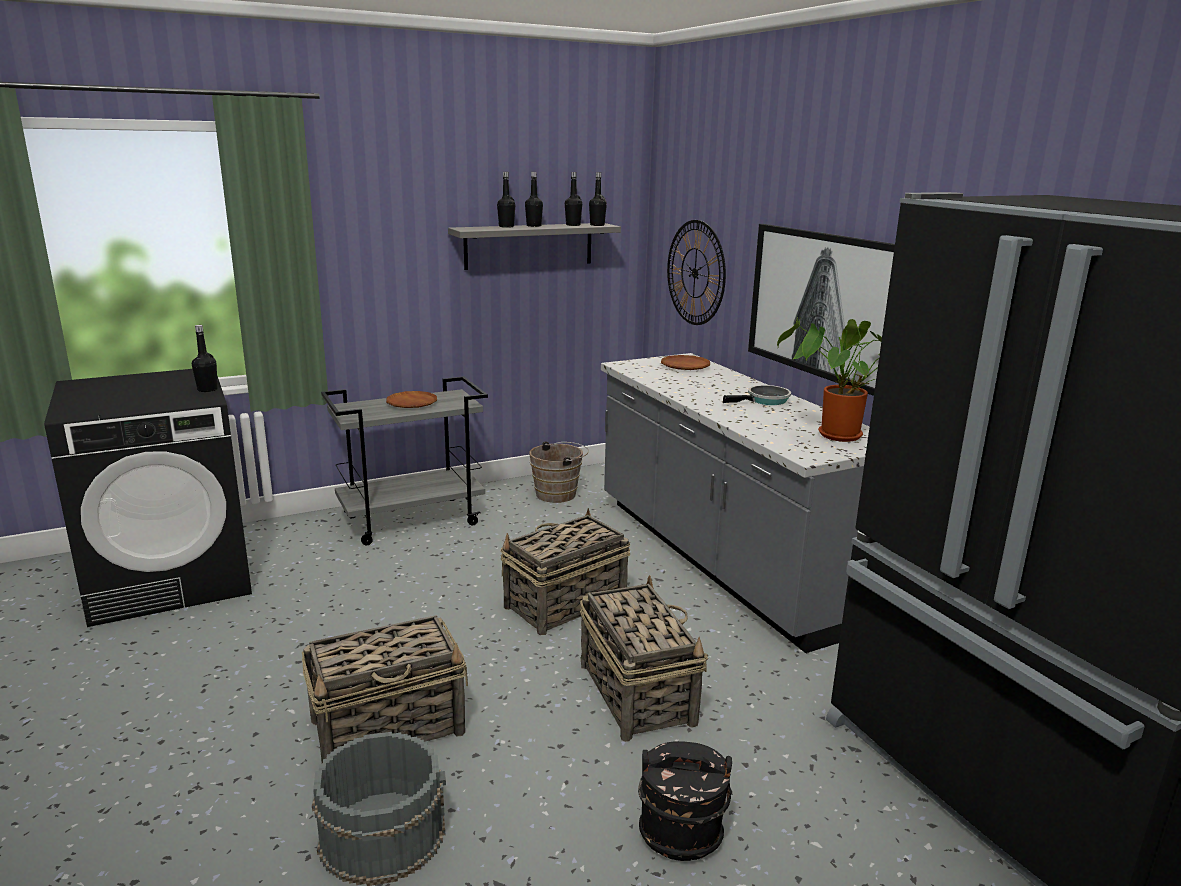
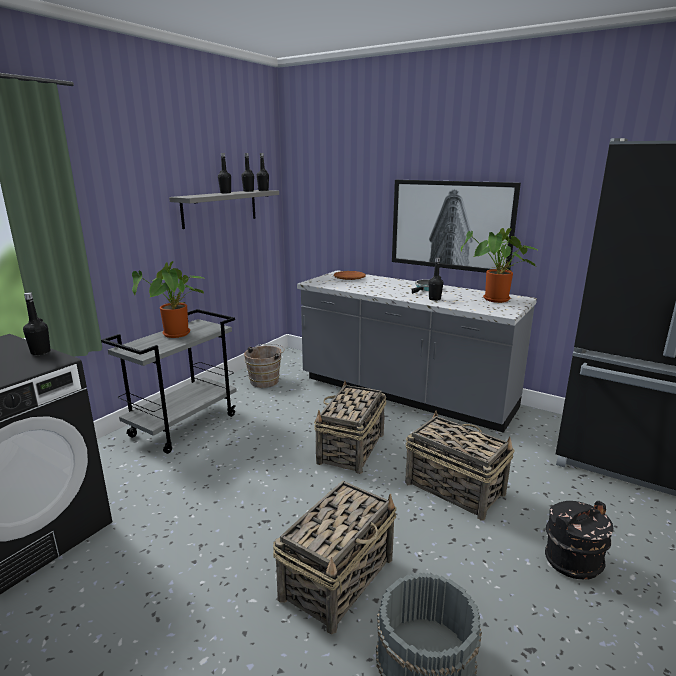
camera: 30 degrees left, 0 degrees up
brown plate [386,391,437,408] -> potted plant [132,261,206,338]
black bottle [497,172,515,228] -> black bottle moved to [429,258,443,301]
wall clock [667,220,726,325] -> none

